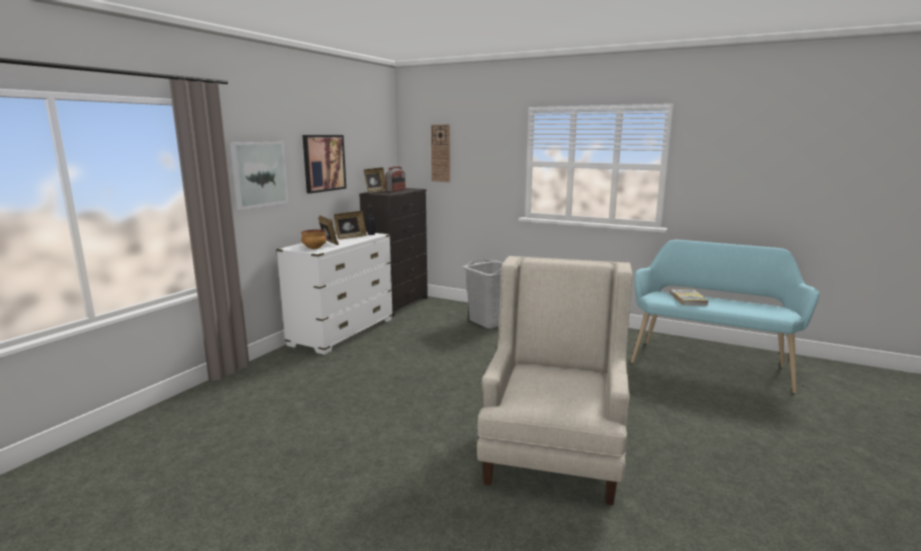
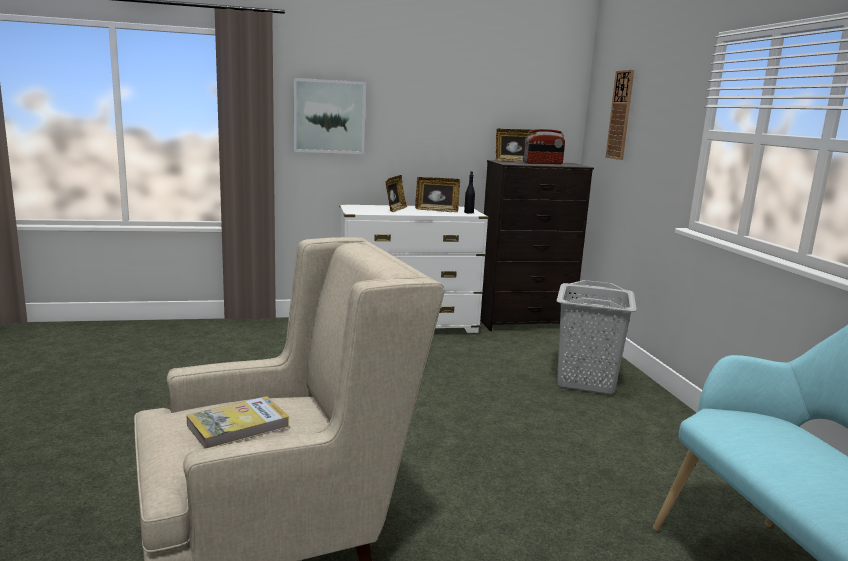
camera: 50 degrees right, 0 degrees up
bowl [301,229,327,249] -> none
picture [303,135,346,194] -> none
book [670,289,709,306] -> book moved to [186,396,290,449]

